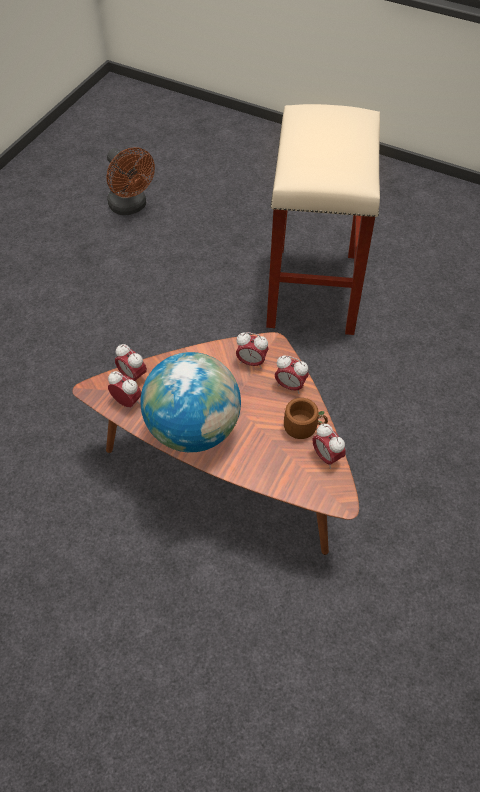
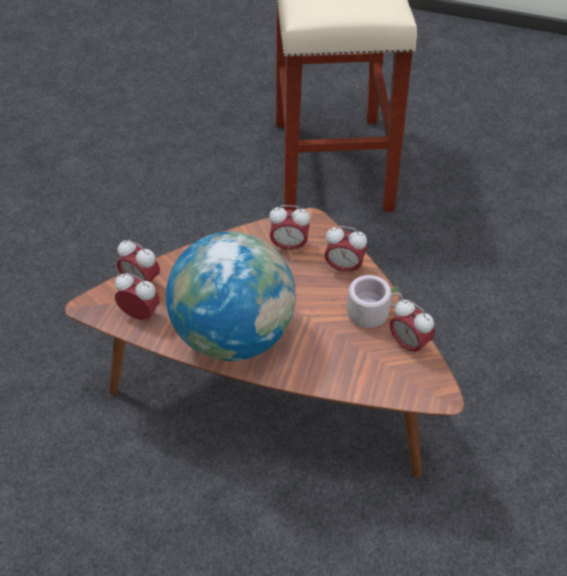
camera: 10 degrees left, 5 degrees down
brown fan [107,147,155,215] -> none
brown mug [284,398,328,439] -> grey mug [343,275,403,328]

